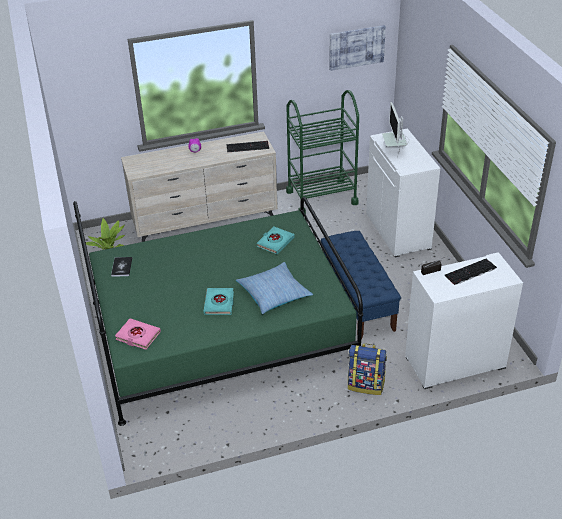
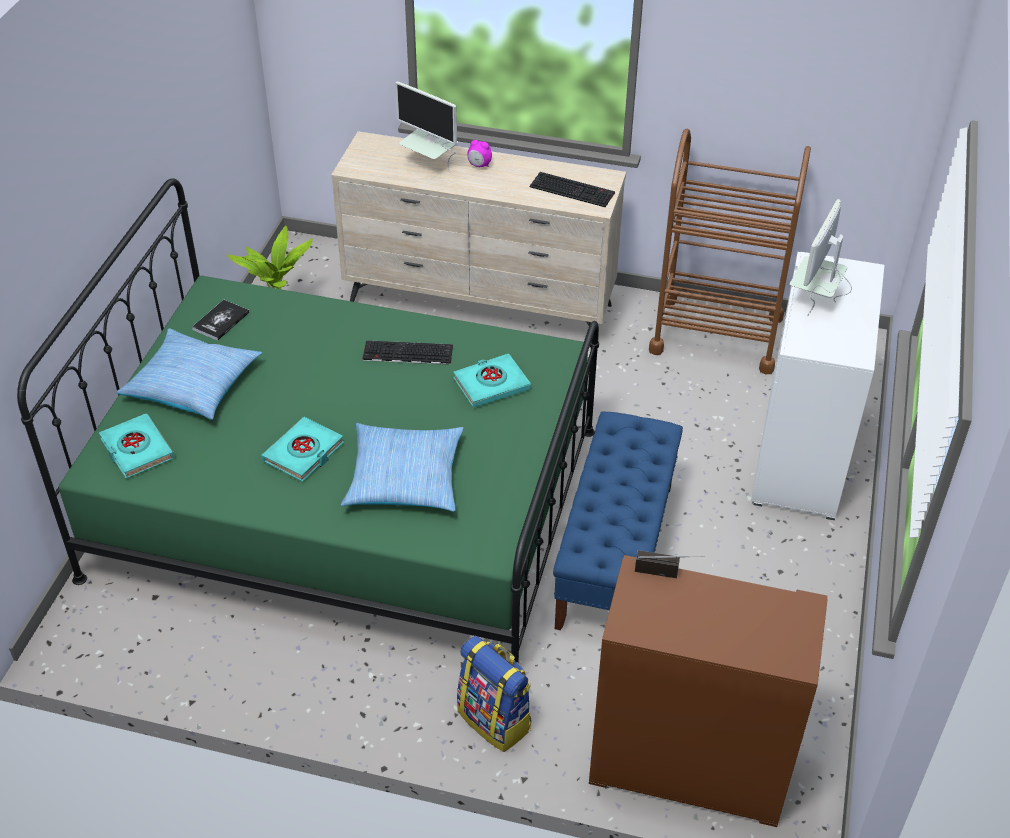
camera: 30 degrees right, 5 degrees up
pink book [115,318,161,349] -> turquoise book [99,414,174,479]
green cart [286,90,359,214] -> brown cart [649,129,811,374]
picture [329,25,386,71] -> none
white cabinet [405,253,523,389] -> brown cabinet [589,555,828,827]
keyboard [444,259,497,285] -> keyboard moved to [362,340,453,365]
none -> pillow [116,328,262,420]
none -> monitor [395,81,458,173]

